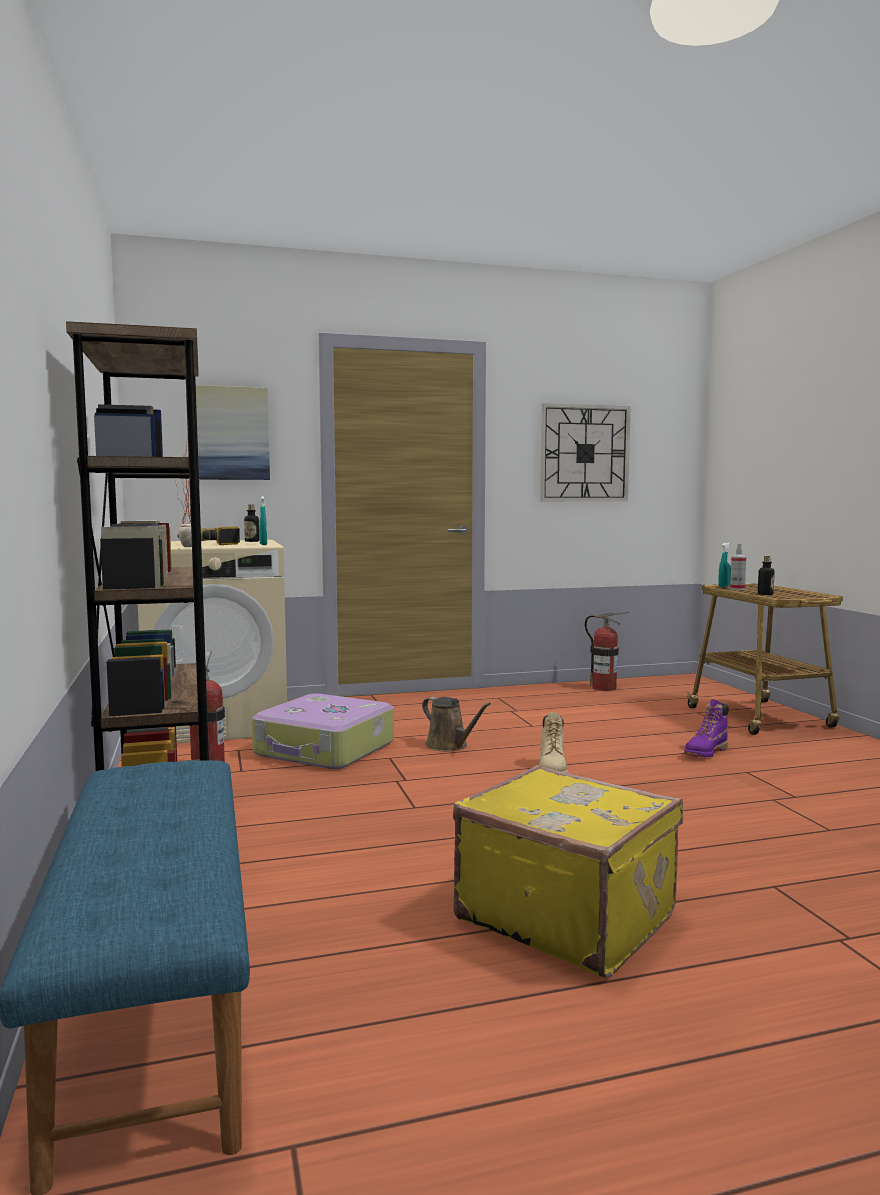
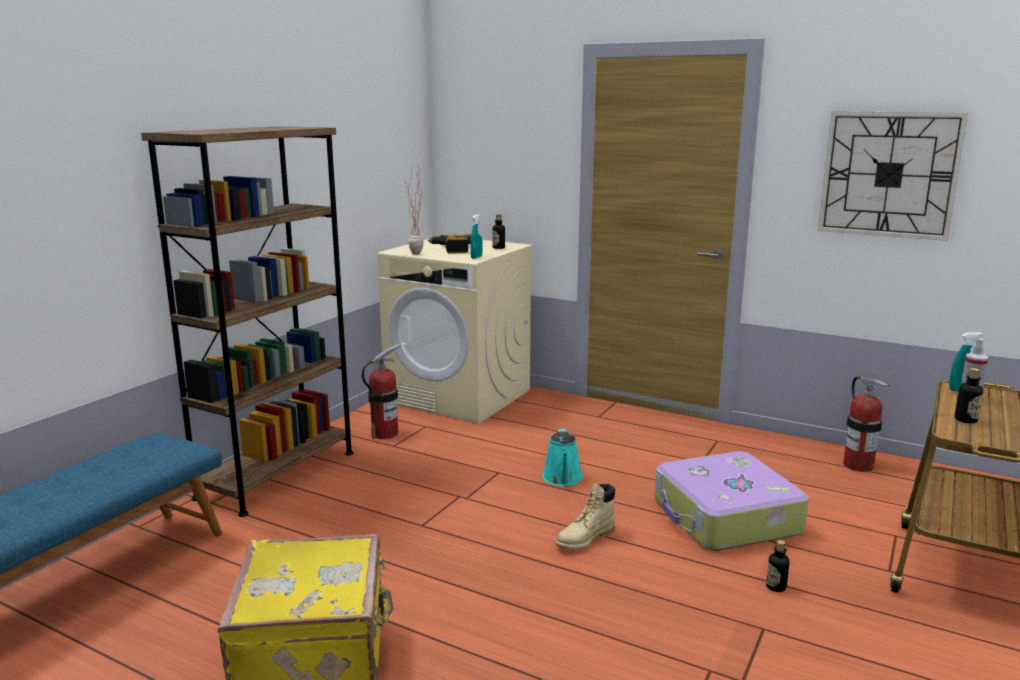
camera: 45 degrees right, 10 degrees up
picture [196,385,270,480] -> none
suitcase [252,693,394,769] -> suitcase moved to [655,451,809,551]
brown watering can [422,697,491,751] -> turquoise watering can [542,428,583,486]
purple boot [684,699,729,757] -> bottle [766,540,790,592]

